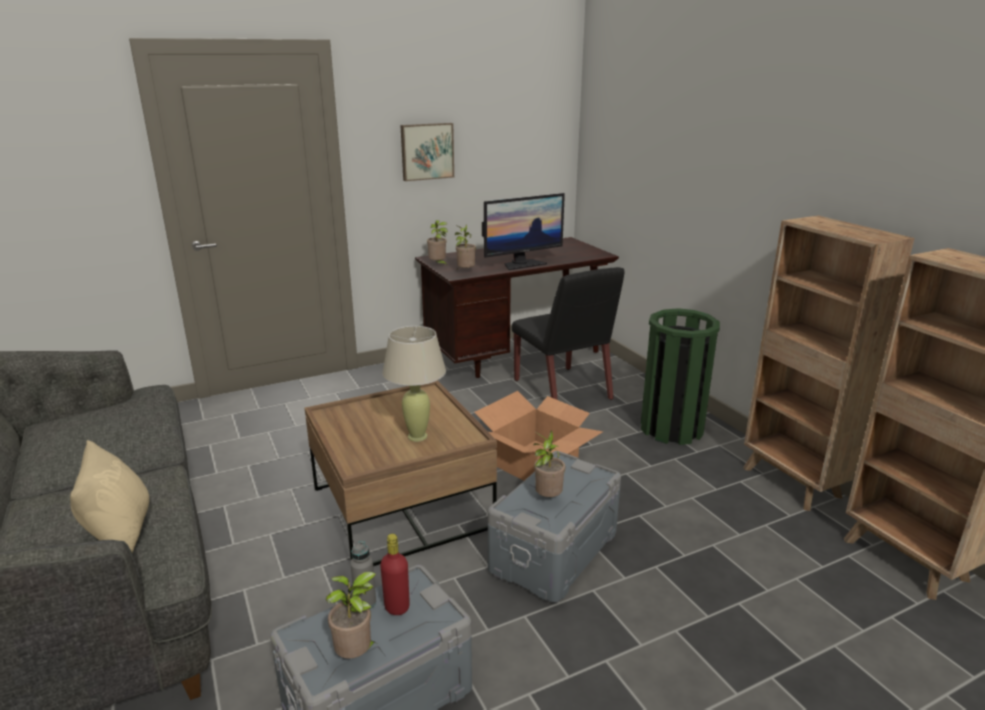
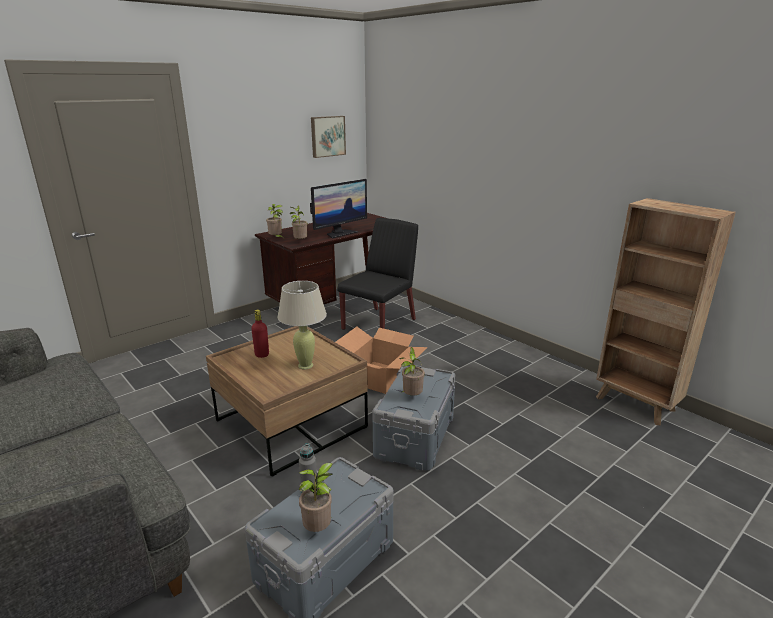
camera: 15 degrees left, 0 degrees up
beige pillow [70,440,149,554] -> none
red bottle [380,534,410,615] -> red bottle moved to [251,310,269,358]
picture [400,123,454,181] -> picture moved to [311,116,346,158]
black chair [512,267,624,400] -> black chair turned 105 degrees counterclockwise [337,218,418,330]
green trash can [641,308,720,445] -> none
brown bookcase [744,216,915,511] -> none

